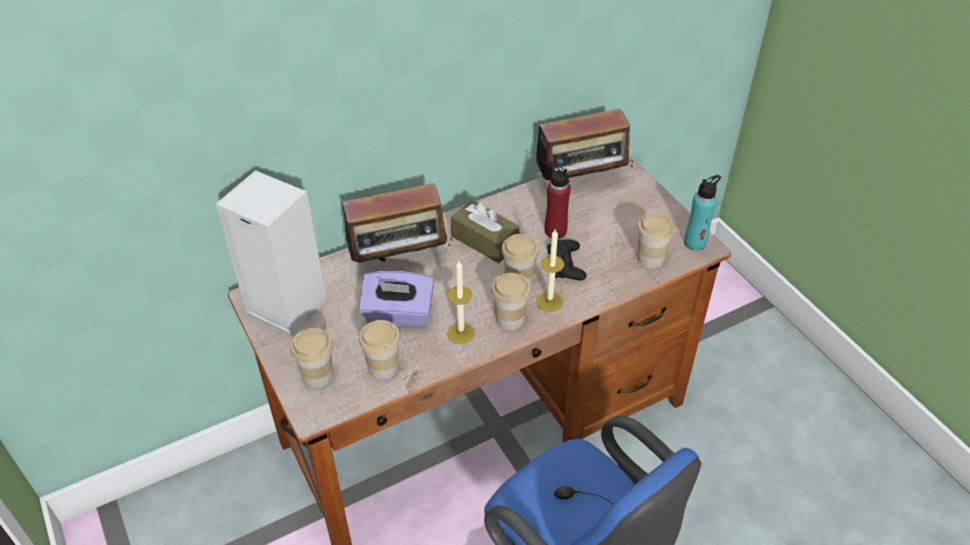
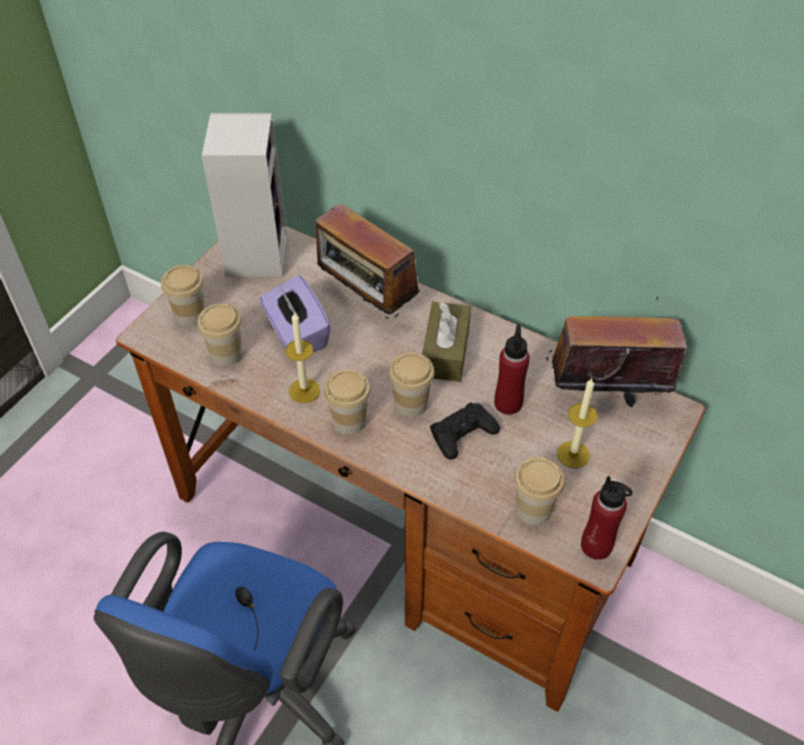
camera: 60 degrees right, 5 degrees up
radio [536,109,634,184] -> radio turned 135 degrees clockwise [546,297,696,408]
candle [536,229,565,312] -> candle moved to [557,379,597,468]
turquoise bottle [684,175,721,251] -> red bottle [581,476,633,560]

